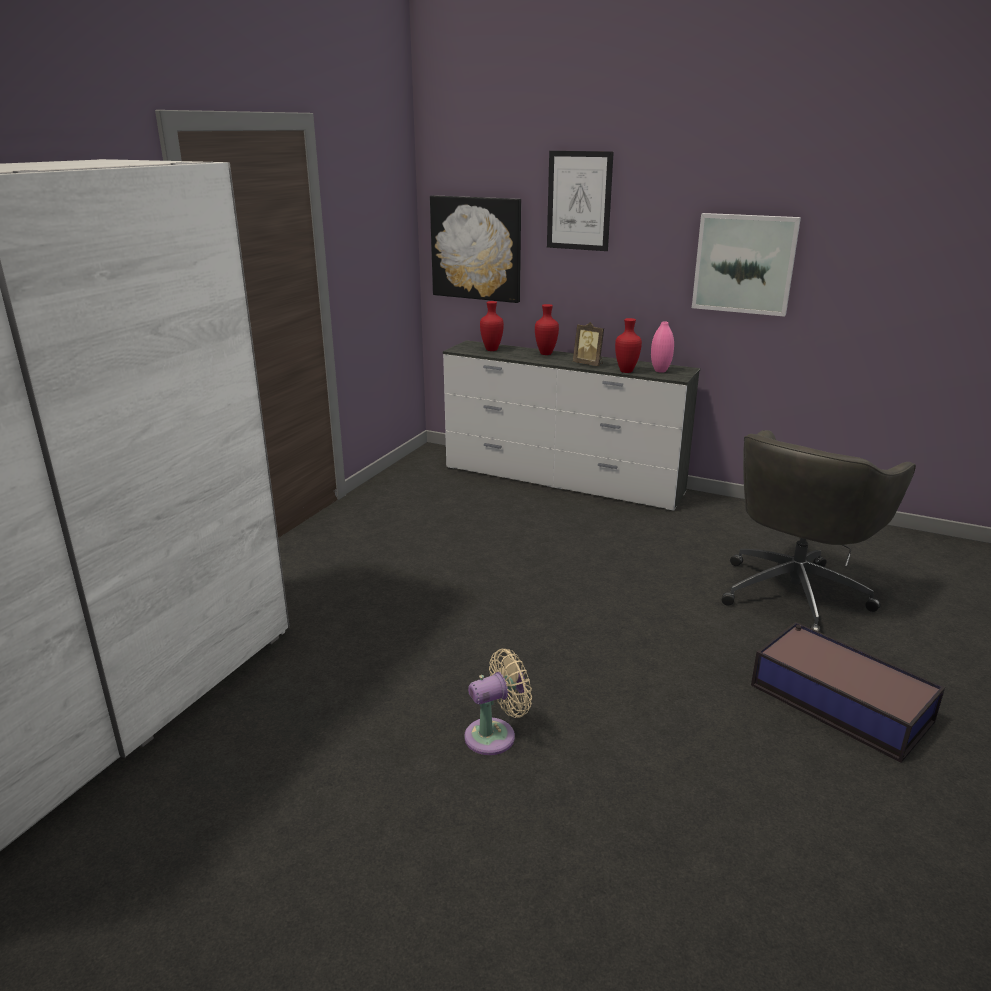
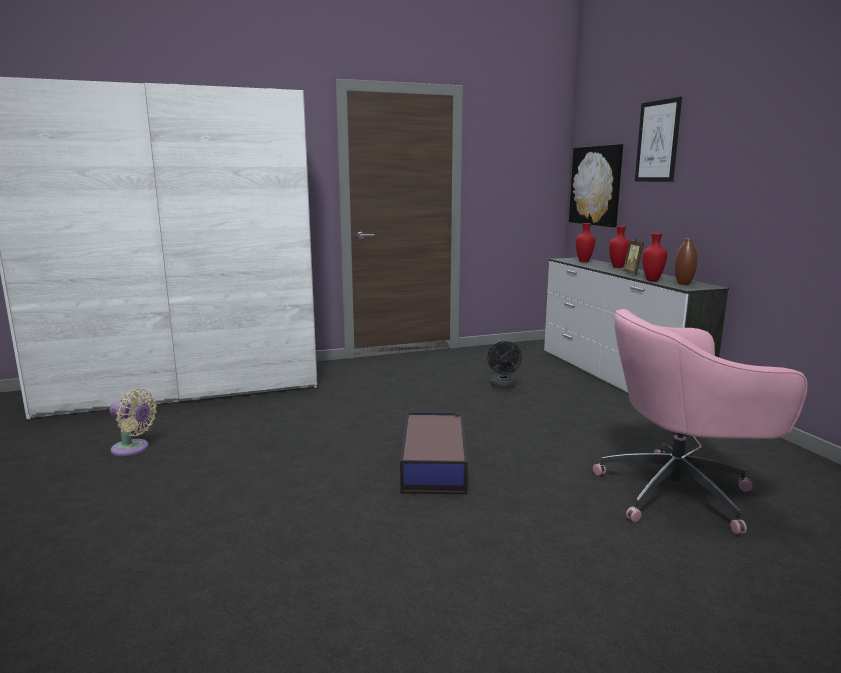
camera: 45 degrees right, 10 degrees down
beige fan [464,649,532,755] -> beige fan moved to [110,389,157,456]
pink vase [651,321,674,373] -> brown vase [675,238,698,285]
picture [692,213,801,317] -> none
grey office chair [722,430,916,632] -> pink office chair [593,309,808,534]
storage box [751,622,945,763] -> storage box moved to [400,412,468,494]
none -> black fan [487,341,522,389]

